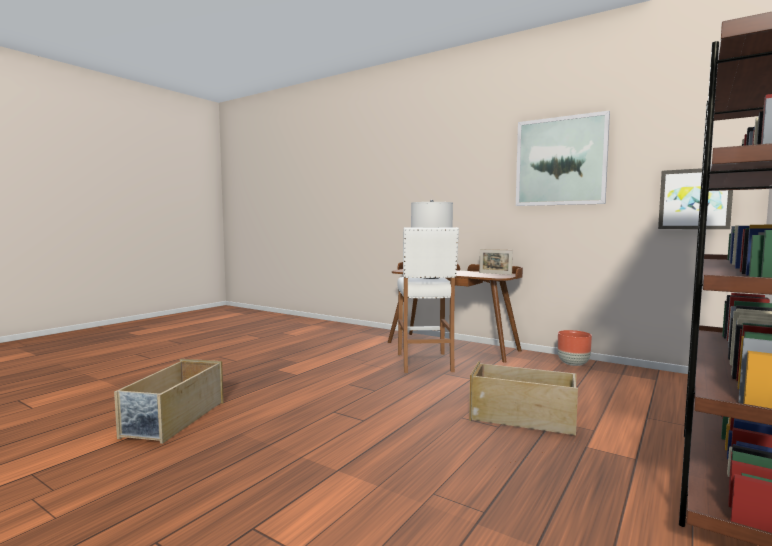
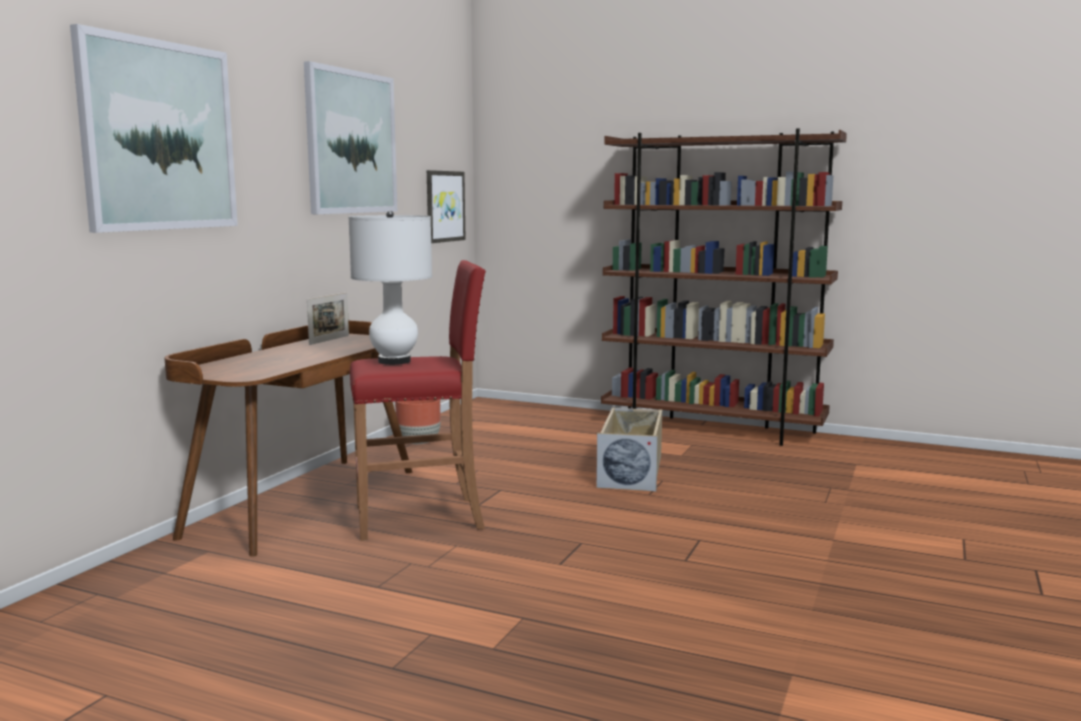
camera: 100 degrees left, 5 degrees up
beige storage box [114,359,224,444] -> none
white stool [397,227,459,373] -> red stool [350,260,486,541]
none -> picture [70,24,238,233]

